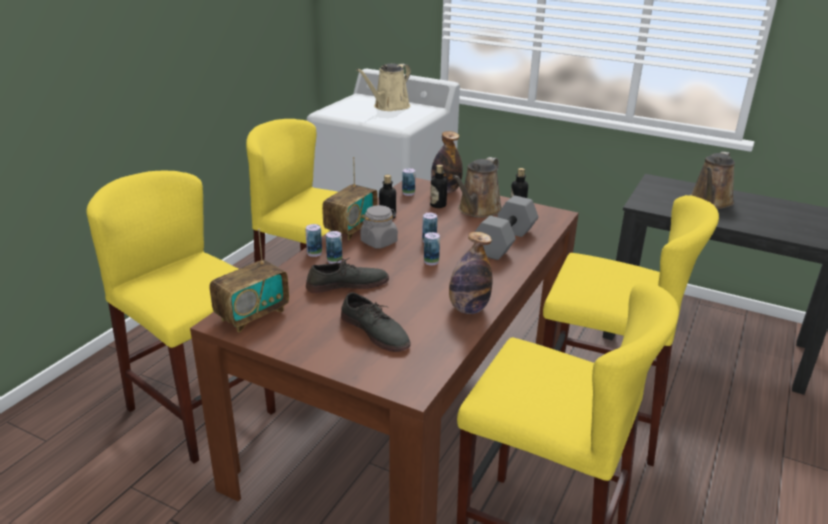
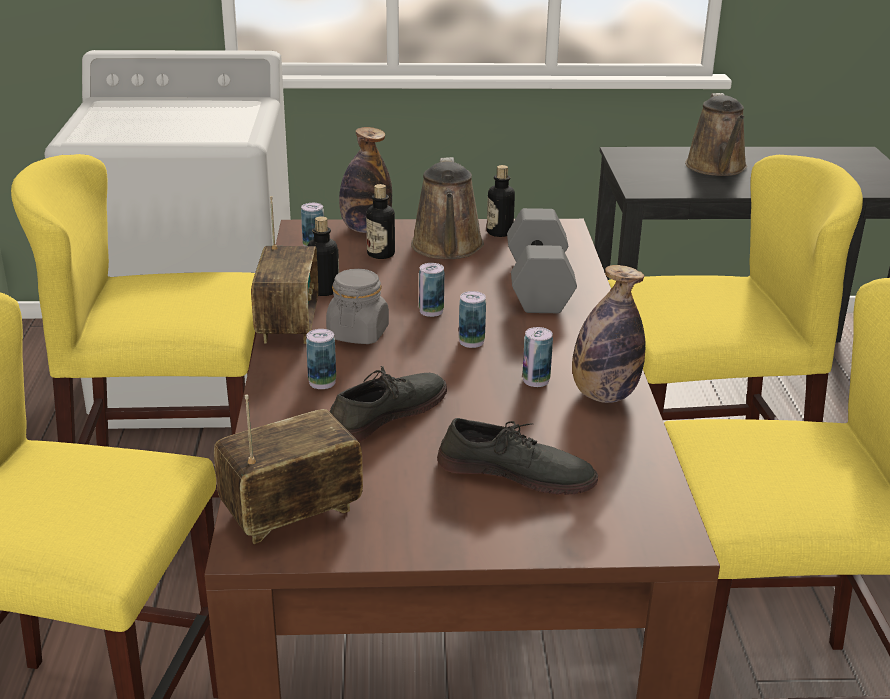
camera: 30 degrees left, 0 degrees up
radio [210,229,289,333] -> radio turned 135 degrees counterclockwise [214,394,363,544]
can [306,224,322,257] -> can moved to [522,327,553,387]
beige watering can [356,63,411,111] -> none

